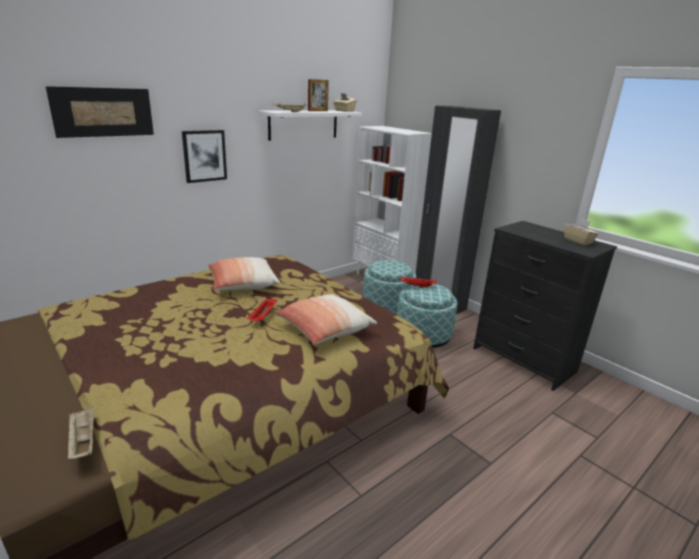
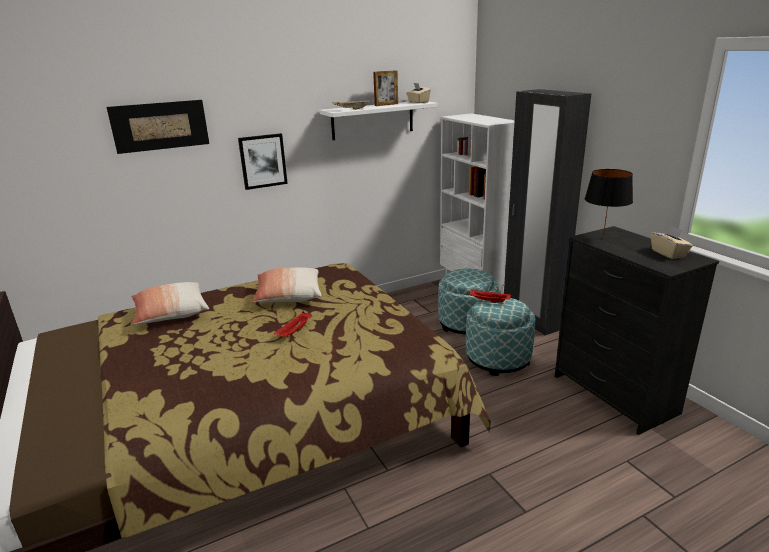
camera: 15 degrees right, 0 degrees up
beige tray [68,406,94,459] -> none
pillow [274,294,377,345] -> pillow moved to [131,282,209,324]
none -> black table lamp [585,169,633,238]

